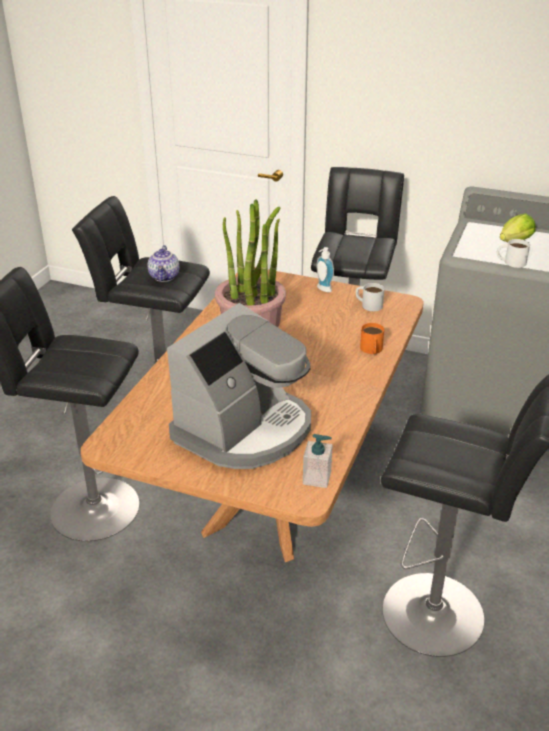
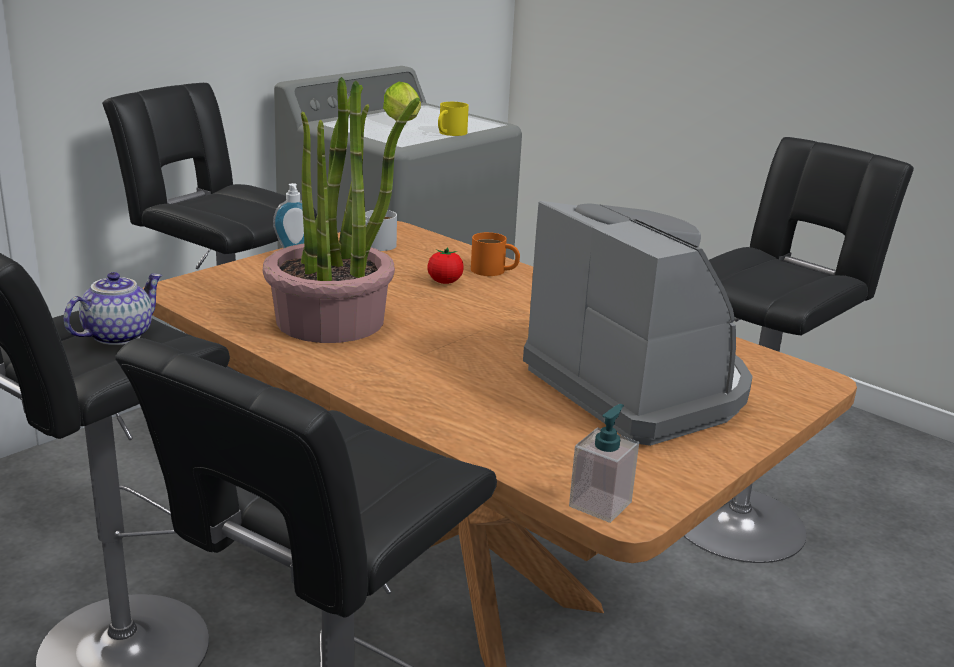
camera: 70 degrees left, 10 degrees down
teapot [147,245,179,282] -> teapot turned 75 degrees counterclockwise [64,272,162,345]
soap dispenser [303,434,333,488] -> soap dispenser moved to [569,404,639,523]
white mug [497,239,530,268] -> yellow mug [438,102,469,136]
none -> tomato [427,247,464,284]

